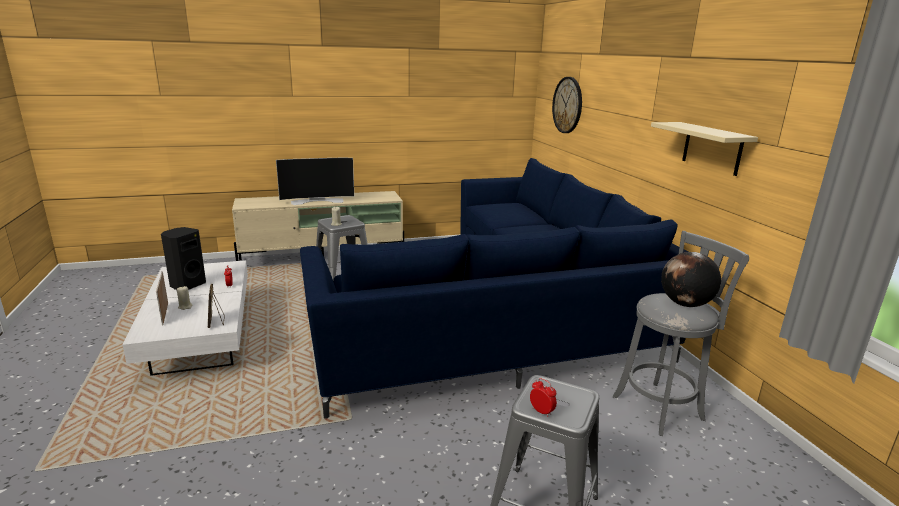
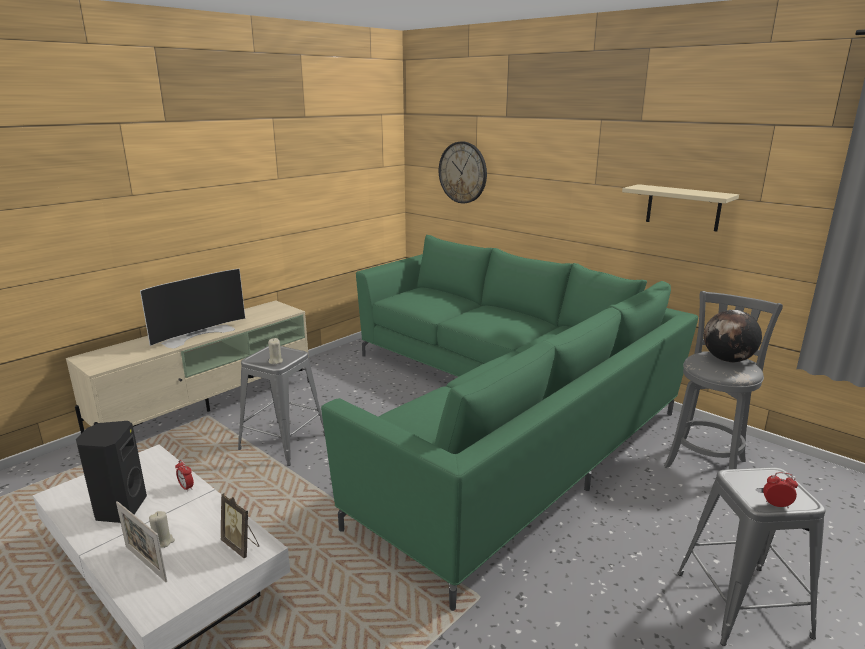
camera: 30 degrees left, 0 degrees up
blue sofa [300,158,688,419] -> green sofa [321,235,698,611]

